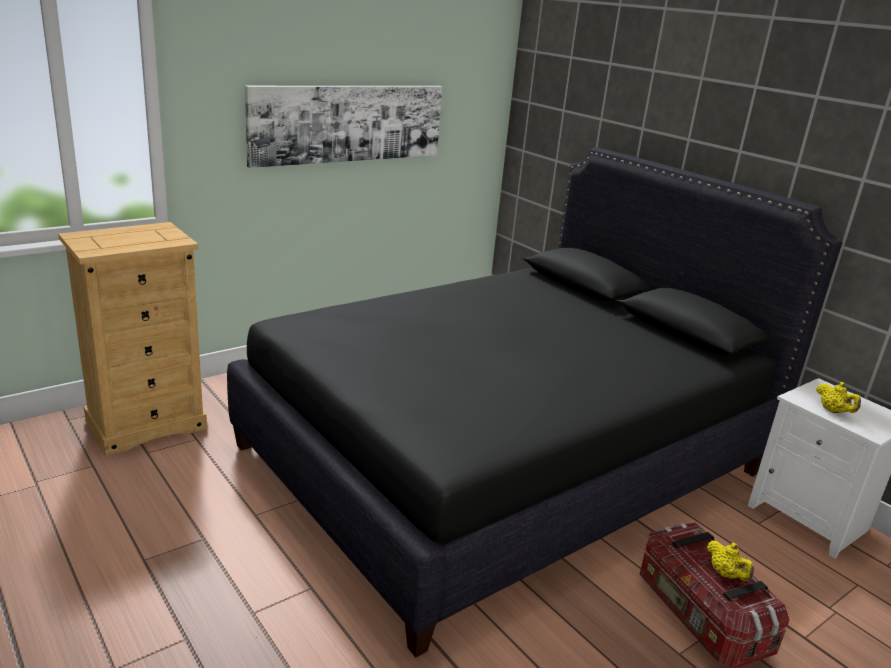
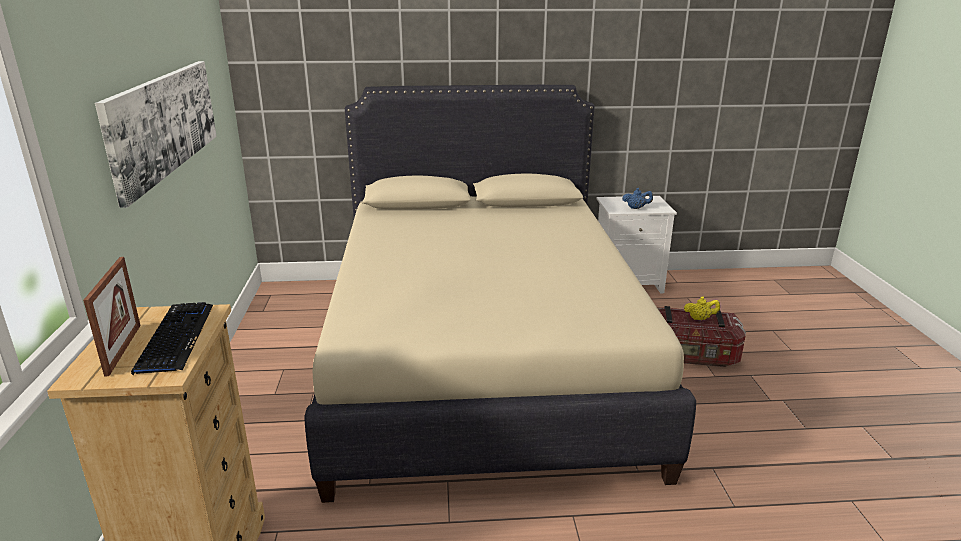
camera: 55 degrees left, 0 degrees up
black bed [227,148,842,657] -> beige bed [304,85,696,503]
yellow teapot [816,382,861,413] -> blue teapot [622,188,653,209]
none -> picture frame [83,257,141,377]
none -> keyboard [131,302,213,375]

